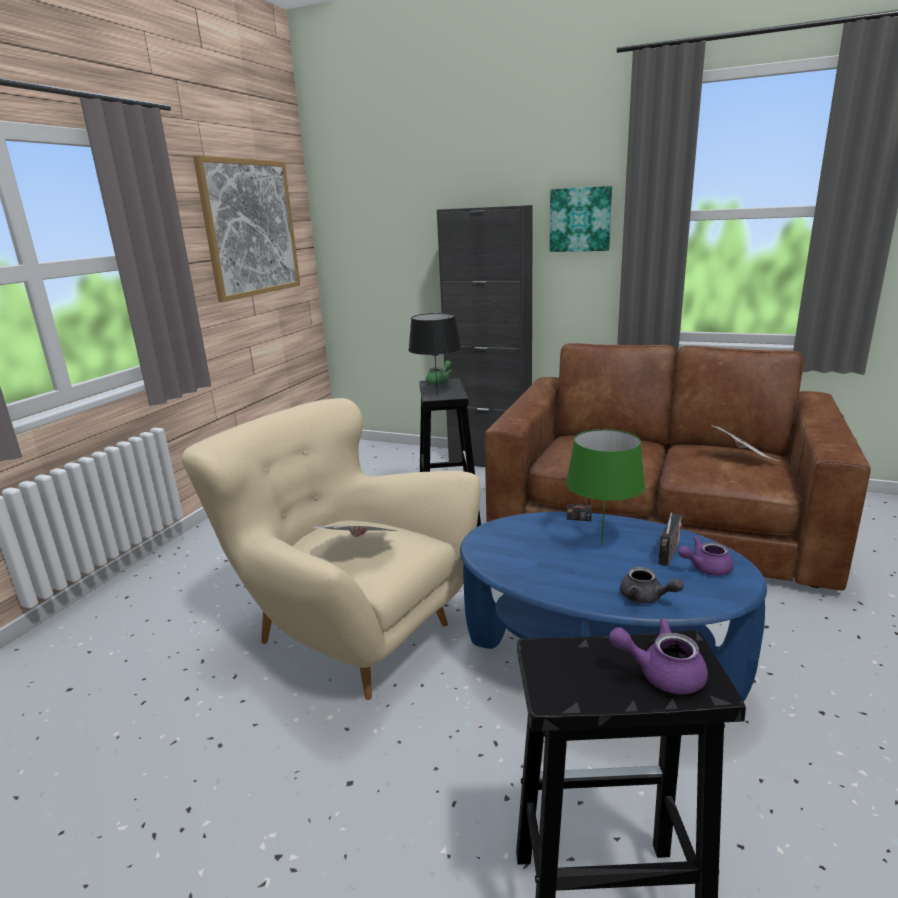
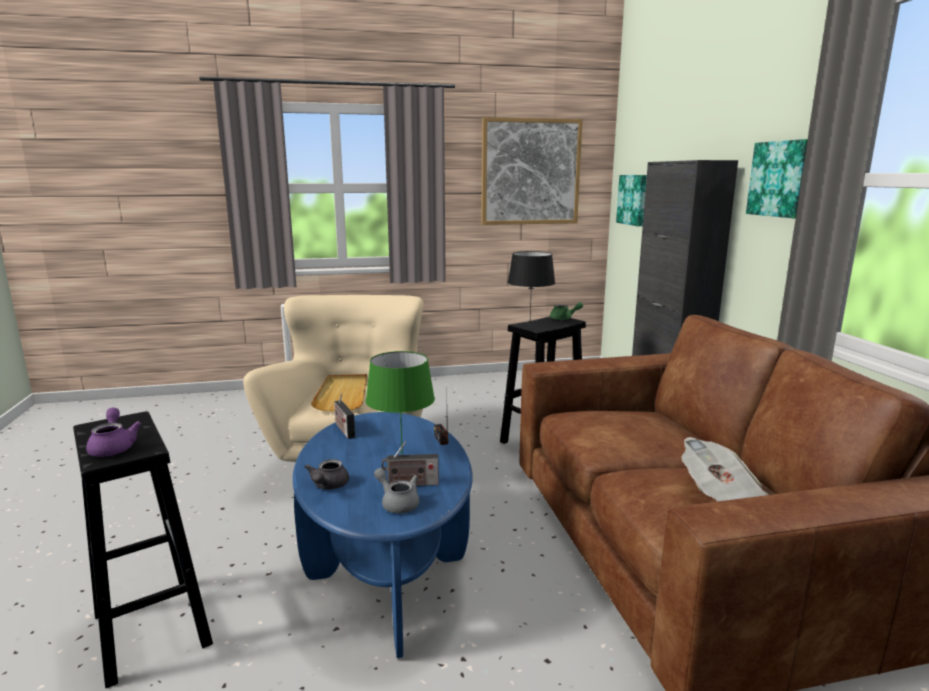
camera: 55 degrees right, 5 degrees down
newspaper [312,526,395,537] -> beige tray [310,374,368,411]
purple teapot [678,536,734,576] -> grey teapot [374,468,419,514]
none -> radio [334,393,355,439]
none -> picture [616,175,647,226]

